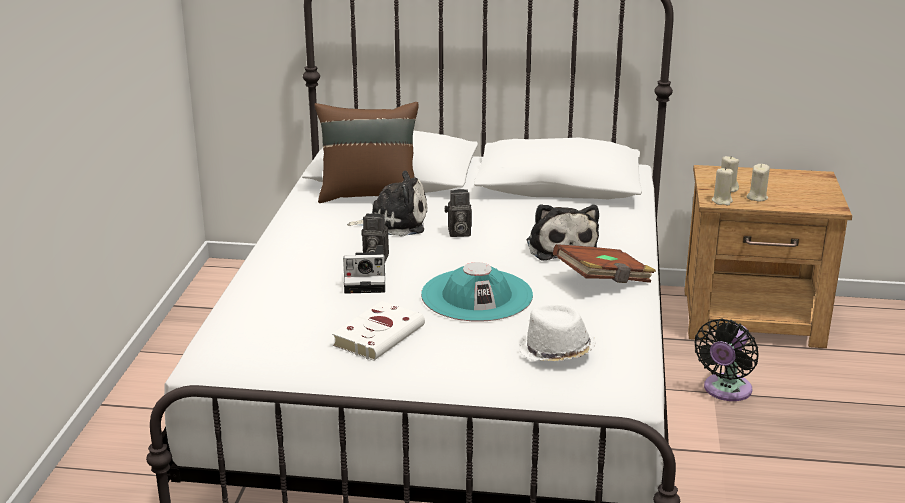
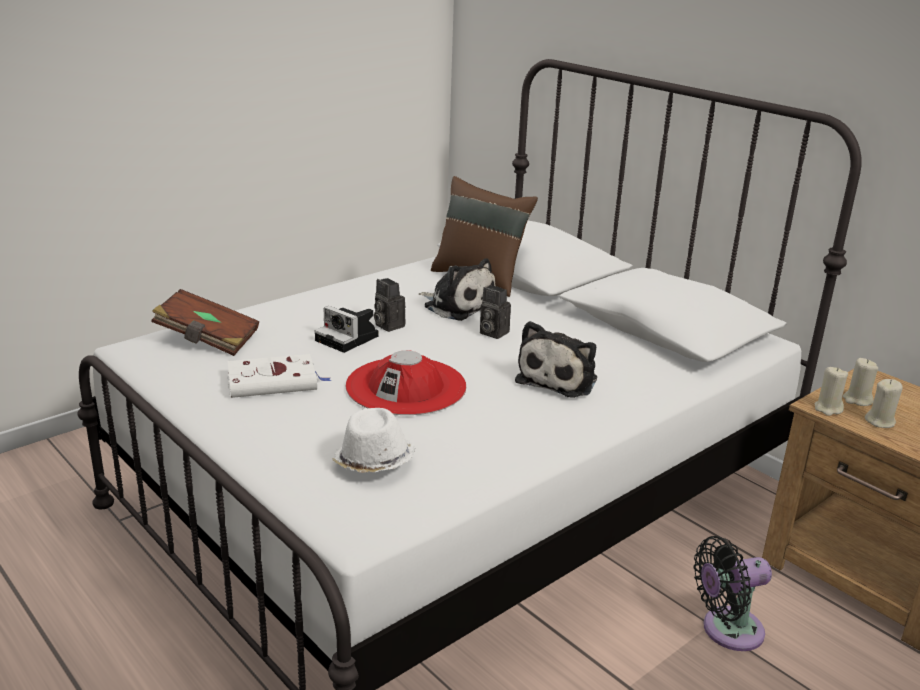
camera: 40 degrees right, 0 degrees up
turquoise hat [421,262,533,322] -> red hat [345,350,466,415]
brown book [553,244,656,283] -> brown book moved to [151,289,259,356]

